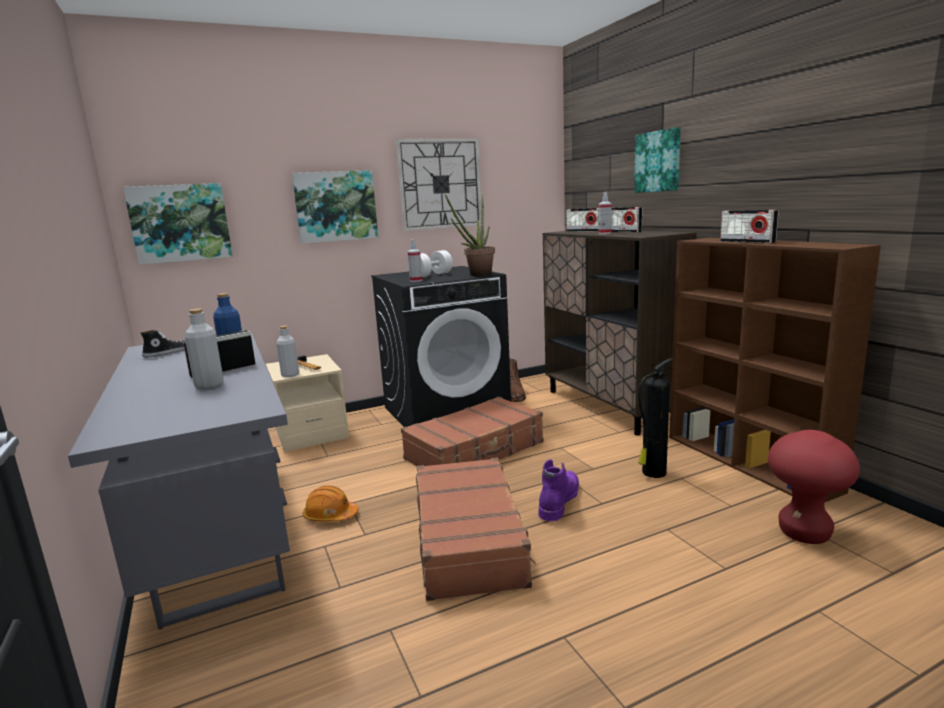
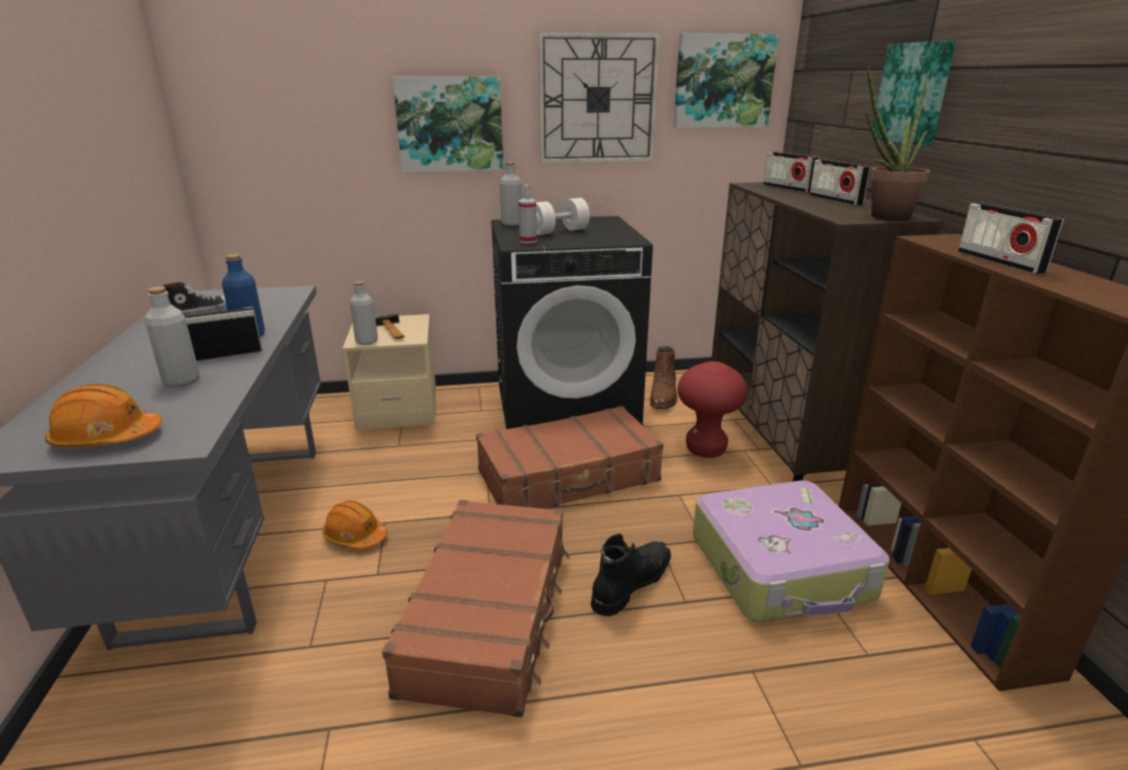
camera: 15 degrees right, 10 degrees up
picture [123,183,233,265] -> picture moved to [674,33,779,128]
potted plant [445,194,495,276] -> potted plant moved to [866,66,930,221]
purple boot [538,459,579,521] -> black boot [591,533,671,616]
spray bottle [599,192,612,234] -> none
fire extinguisher [638,358,674,478] -> suitcase [693,481,890,622]
red stool [768,430,860,544] -> red stool moved to [677,361,748,458]
none -> orange hard hat [45,384,162,447]
none -> grey bottle [500,162,522,226]

